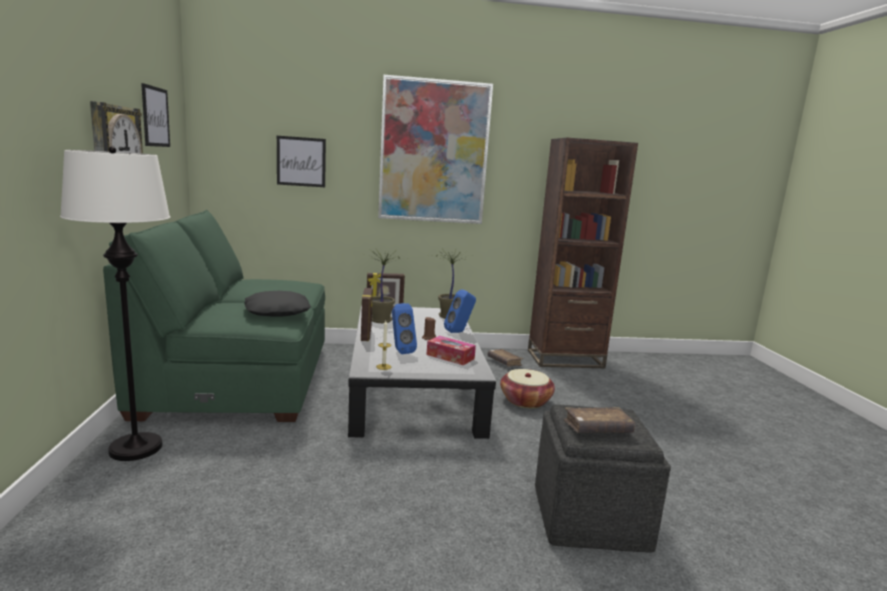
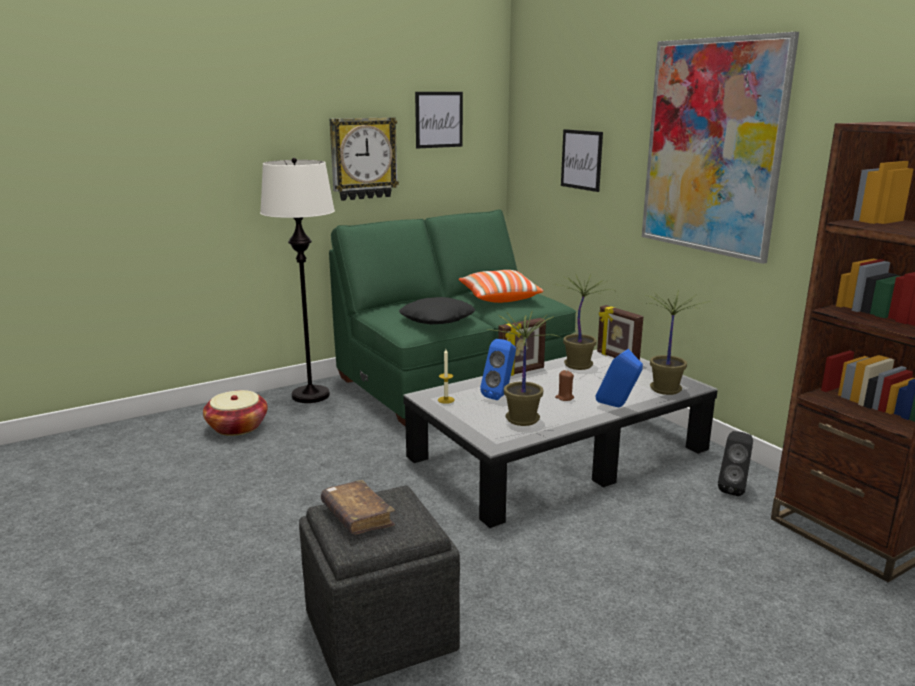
camera: 65 degrees right, 5 degrees up
tissue box [427,336,476,365] -> potted plant [493,311,559,426]
brown book [487,349,523,366] -> black speaker [718,431,753,496]
basket [500,369,555,408] -> basket moved to [203,390,268,436]
none -> pillow [459,270,543,303]

